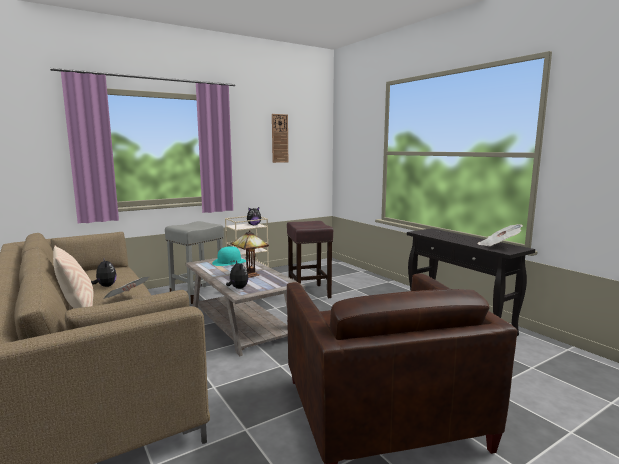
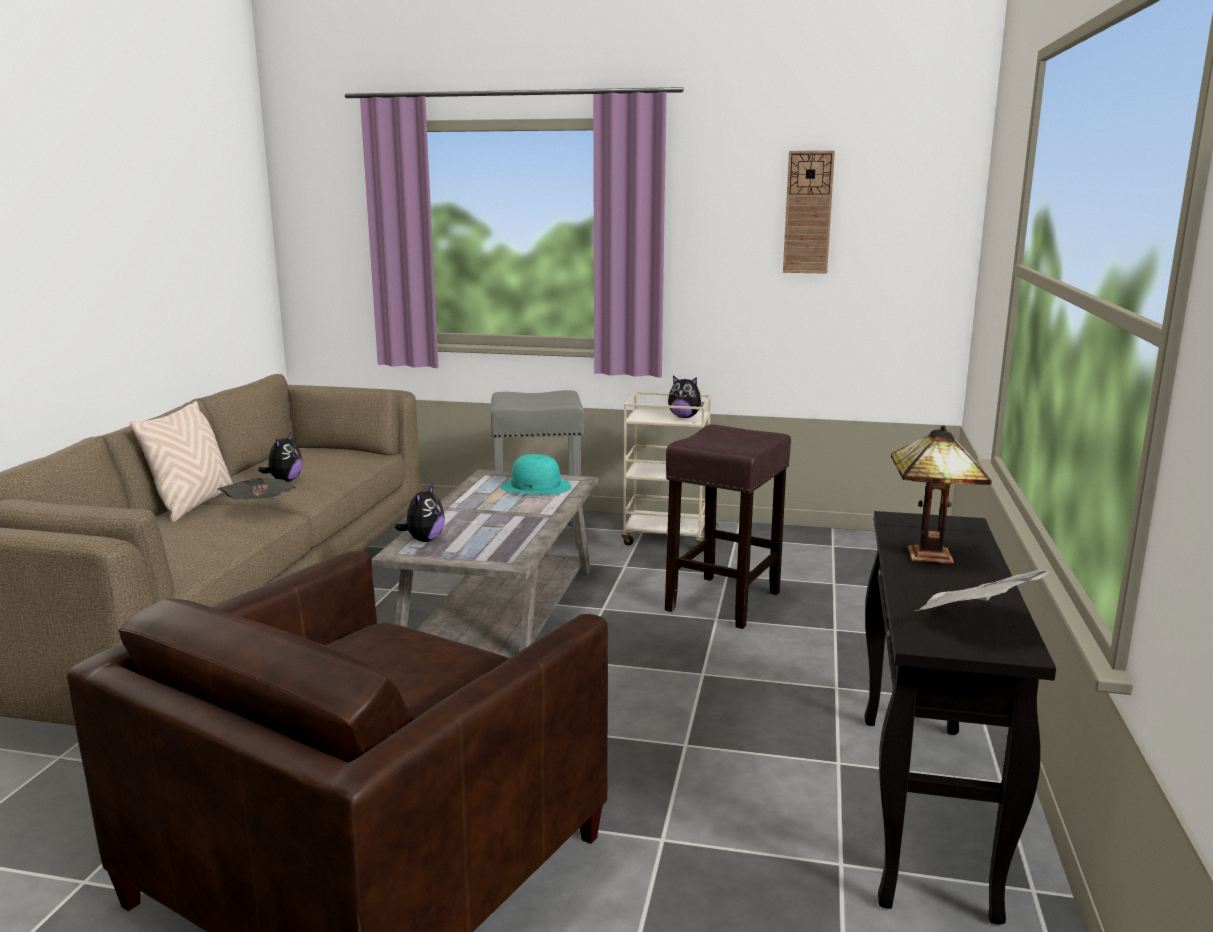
camera: 45 degrees right, 5 degrees up
table lamp [231,230,269,277] -> table lamp moved to [891,425,992,564]

